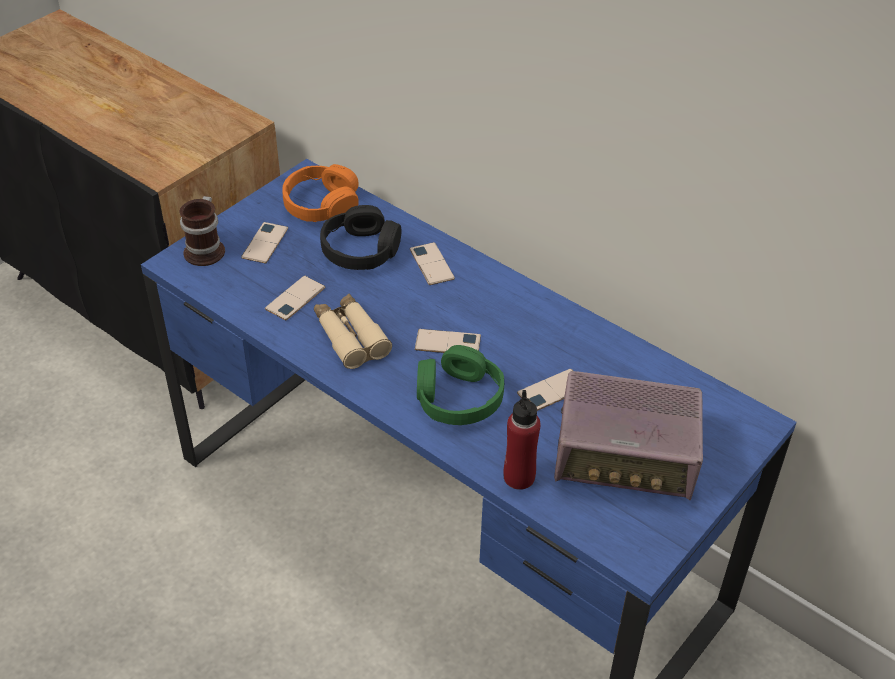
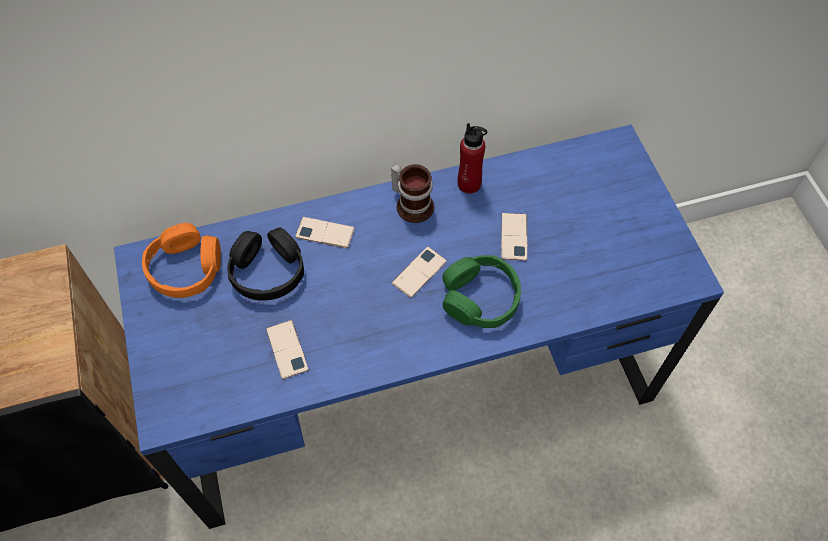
camera: 55 degrees left, 15 degrees up
mug [179,196,225,266] -> mug moved to [391,164,434,223]
phone [241,222,288,263] -> none
beige binoculars [314,293,392,369] -> none
red bottle [504,390,541,490] -> red bottle moved to [458,123,487,194]
radio [554,371,703,500] -> none

